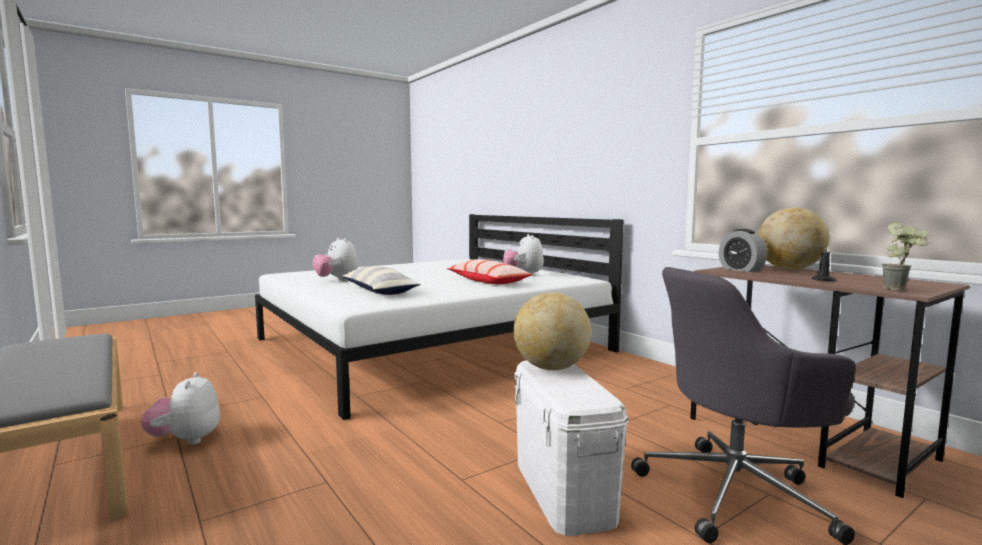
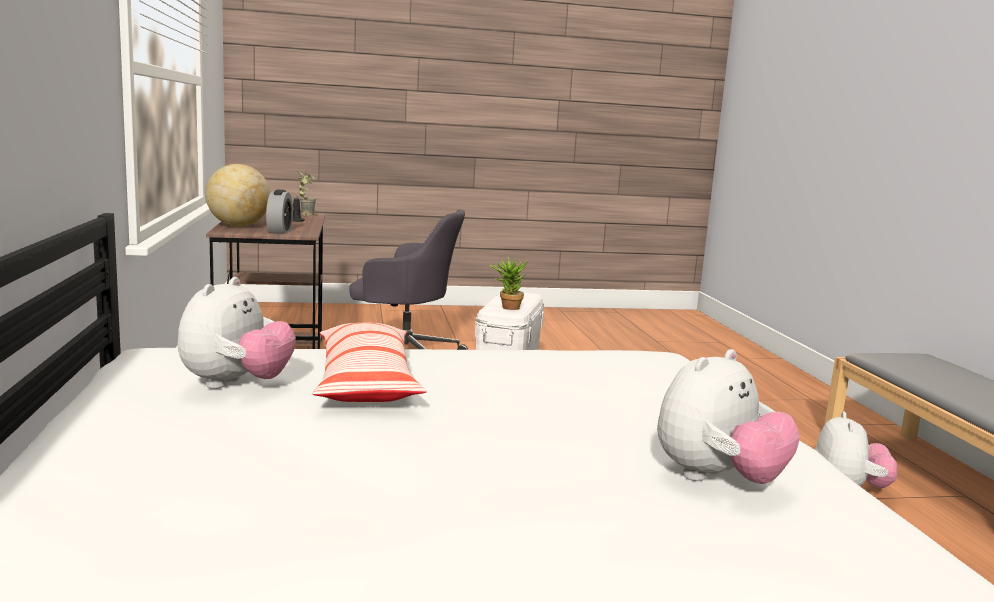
camera: 155 degrees left, 5 degrees up
plush toy [313,237,358,281] -> plush toy turned 60 degrees clockwise [657,349,800,484]
pillow [341,266,421,295] -> none
globe [514,292,591,370] -> potted plant [489,255,528,310]

